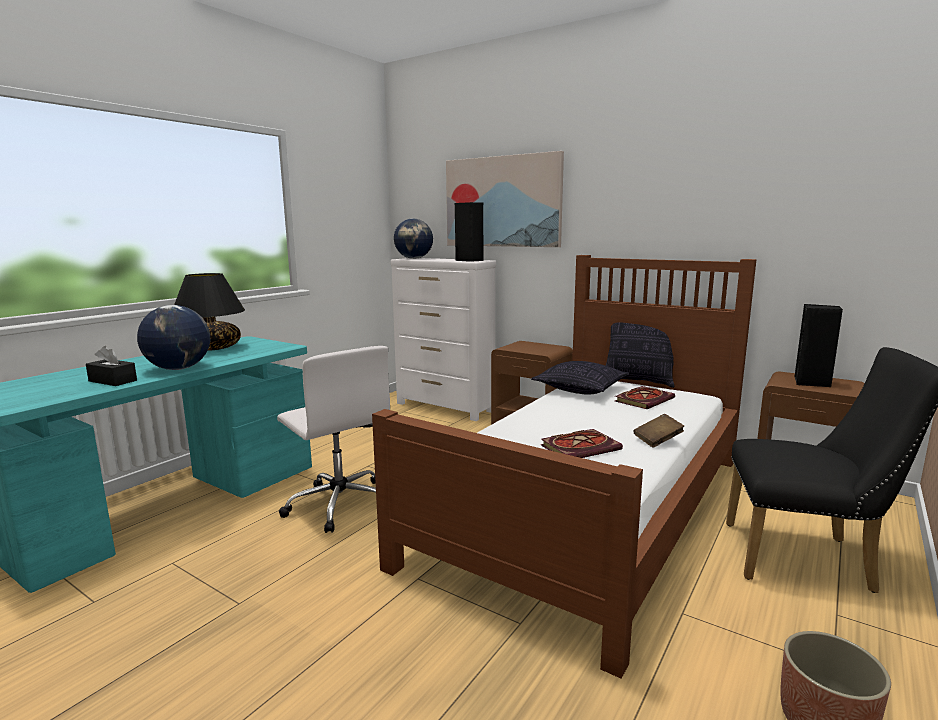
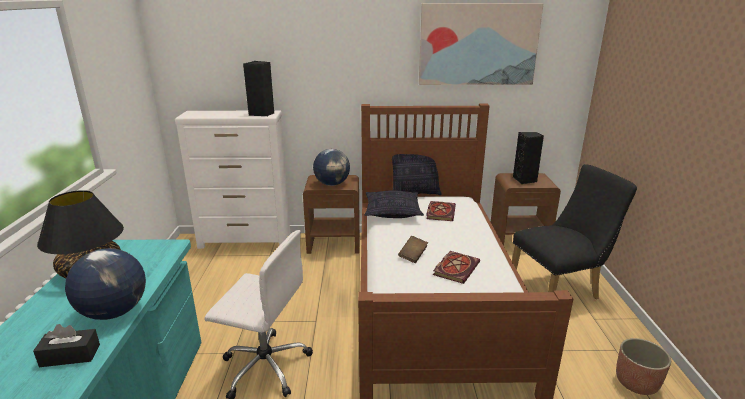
camera: 35 degrees left, 10 degrees up
globe [394,219,433,259] -> globe moved to [313,149,350,186]
picture [446,151,564,247] -> picture moved to [419,3,544,85]
brown book [633,414,684,448] -> brown book moved to [398,236,428,263]

